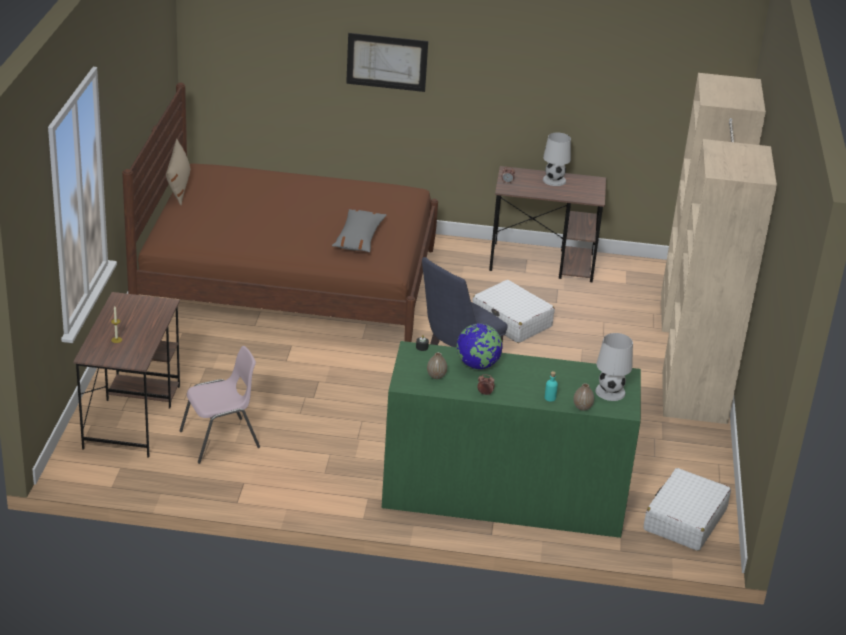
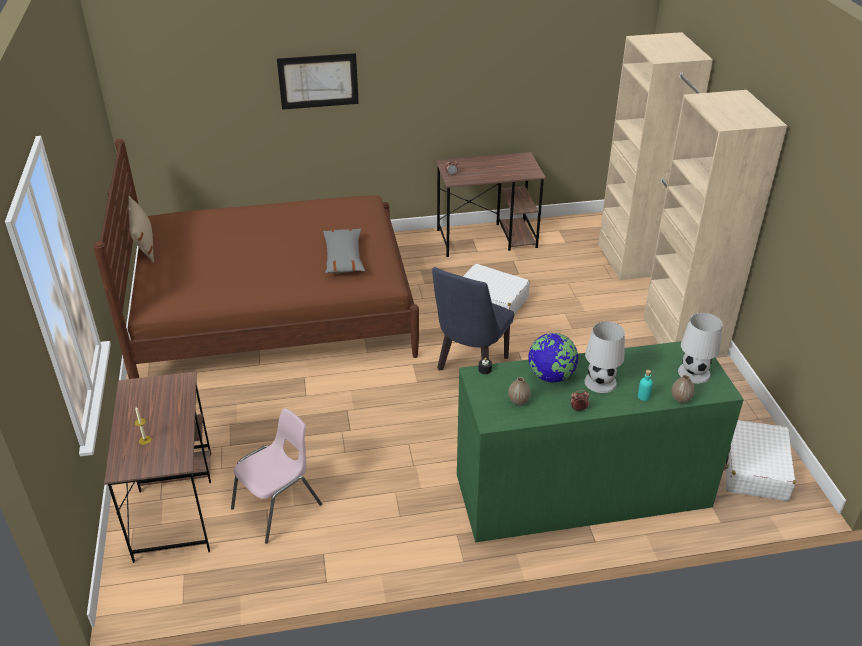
camera: 15 degrees left, 5 degrees up
white table lamp [543,133,571,186] -> white table lamp moved to [584,321,625,393]

